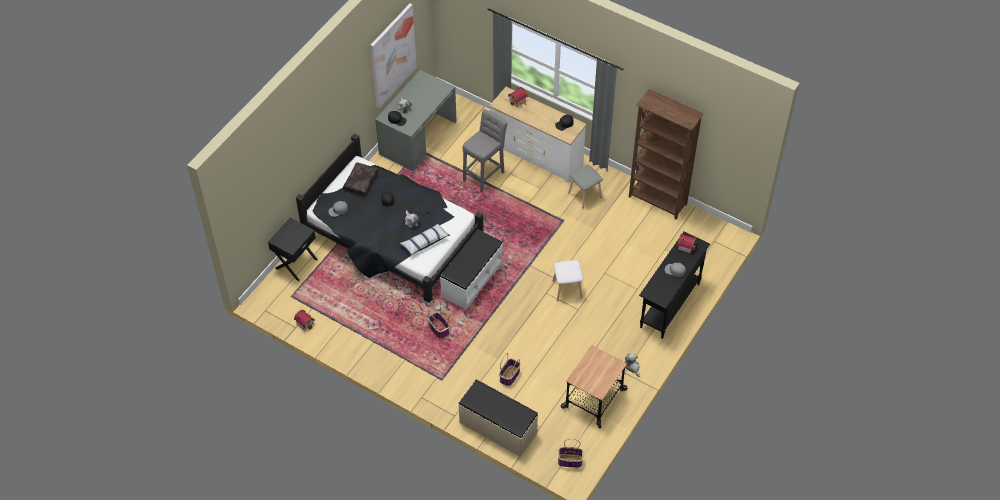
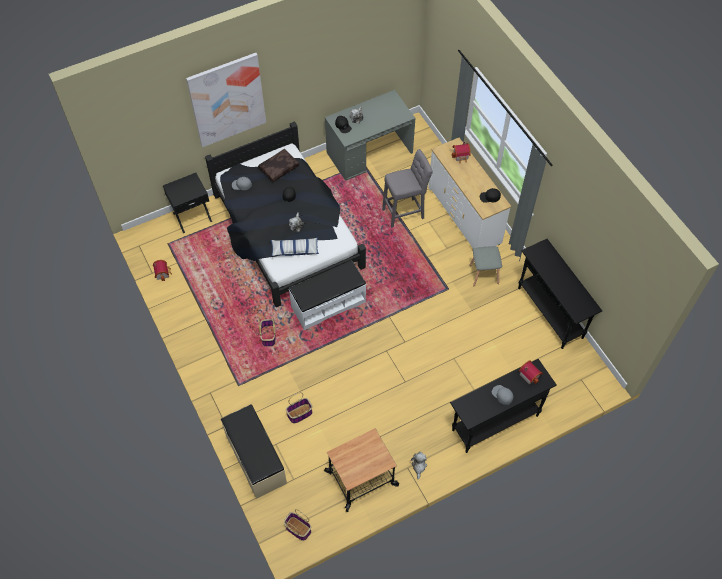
camera: 30 degrees right, 5 degrees up
picture [371,4,417,108] -> picture moved to [186,53,266,147]
white stool [552,260,583,301] -> none
brown bookcase [629,89,704,220] -> black console table [518,239,602,349]

